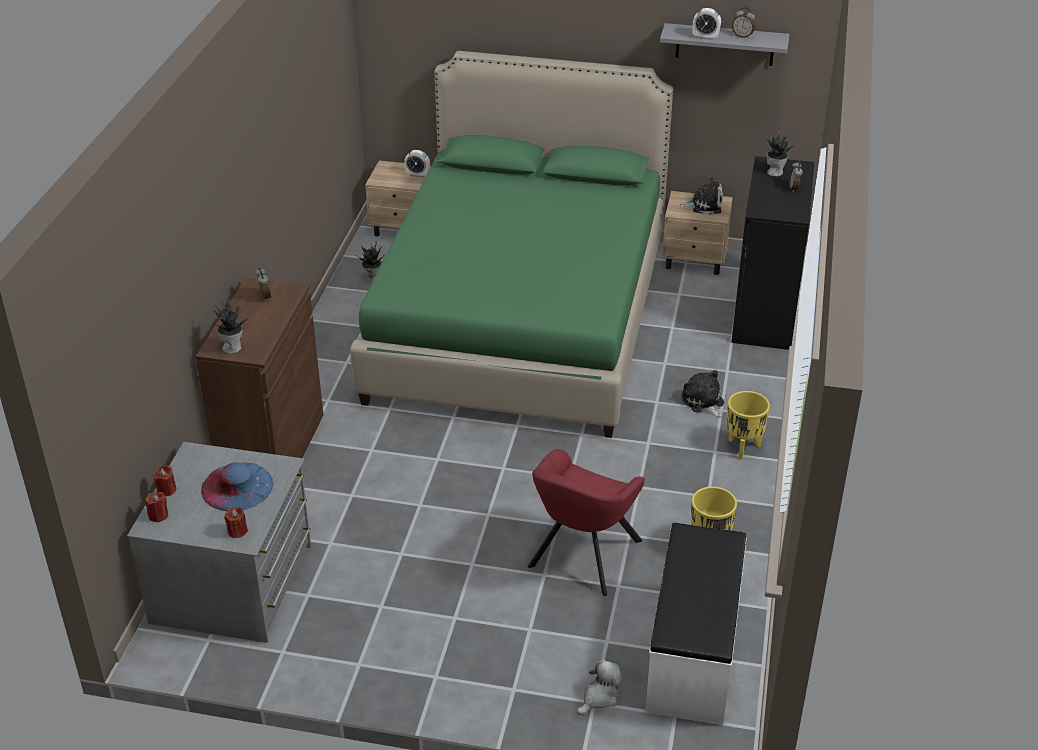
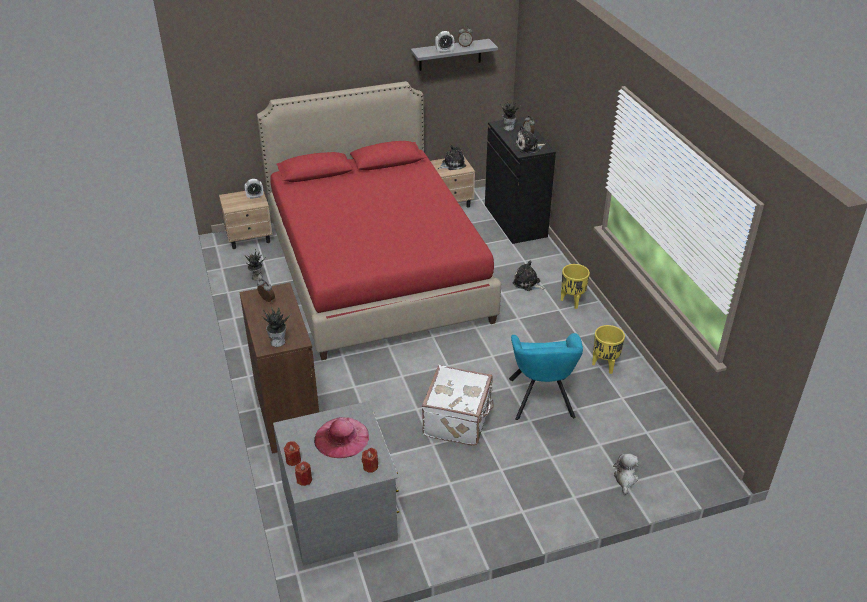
camera: 30 degrees left, 0 degrees up
blue hat [201,462,273,511] -> pink hat [314,417,369,458]
green bed [350,51,673,438] -> red bed [257,81,501,360]
red armchair [528,449,645,596] -> turquoise armchair [509,333,583,420]
white bench [645,523,747,725] -> none
none -> white suitcase [422,365,494,446]
none -> plush toy [515,125,546,154]

